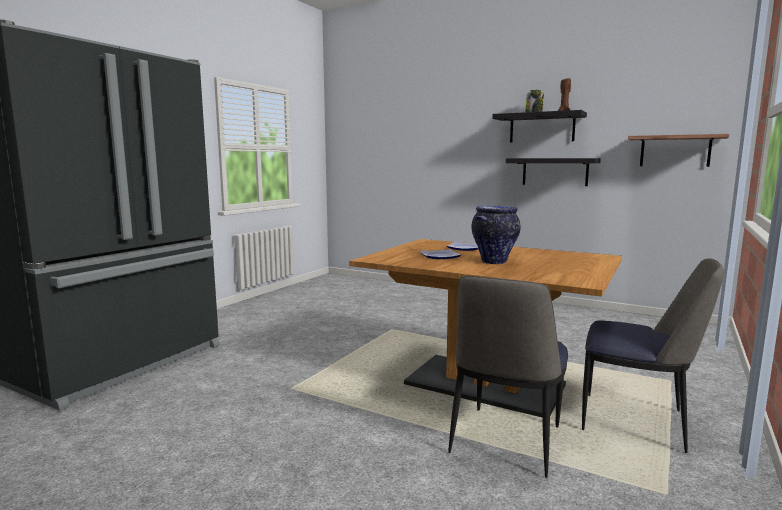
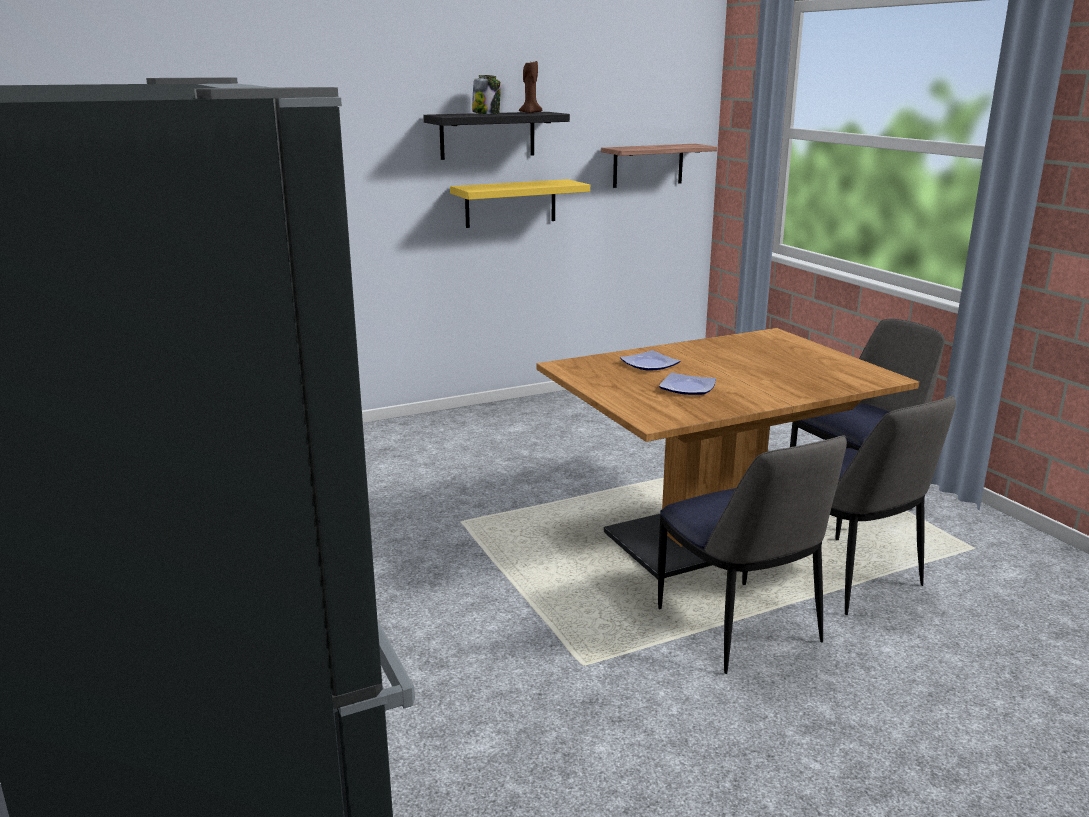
camera: 55 degrees left, 10 degrees up
vase [471,206,520,264] -> none
black shelf [506,158,601,186] -> yellow shelf [450,179,590,228]
none -> chair [658,435,847,674]

